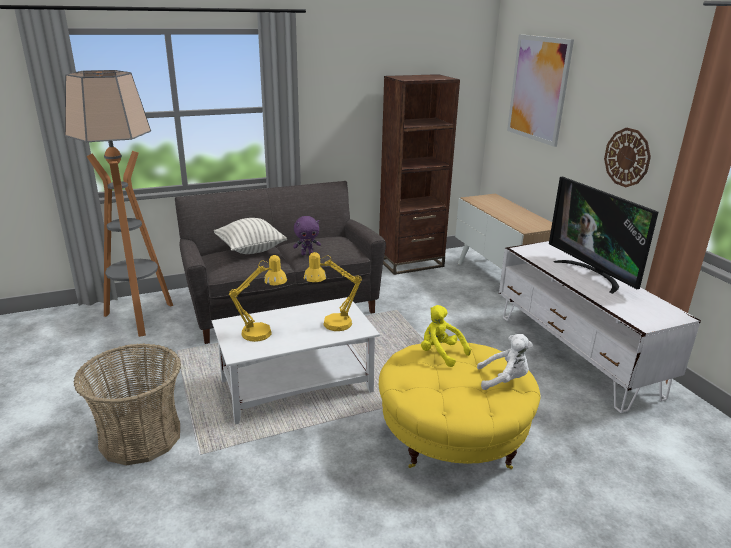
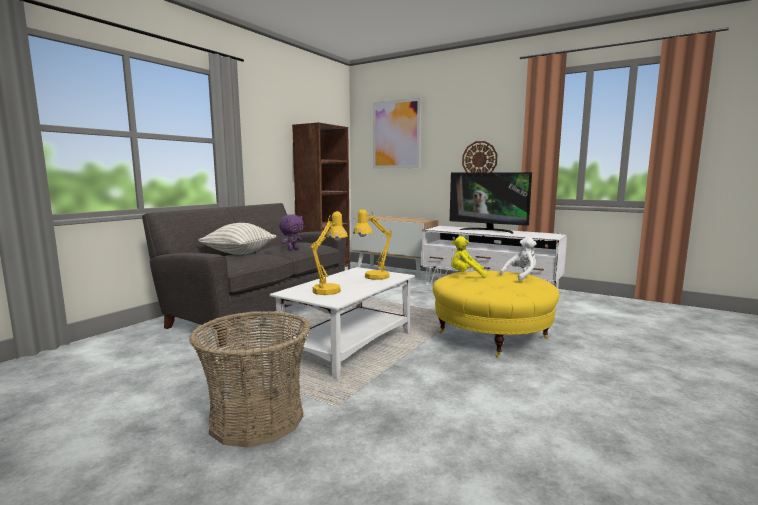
camera: 35 degrees left, 15 degrees down
floor lamp [65,70,173,337] -> none

